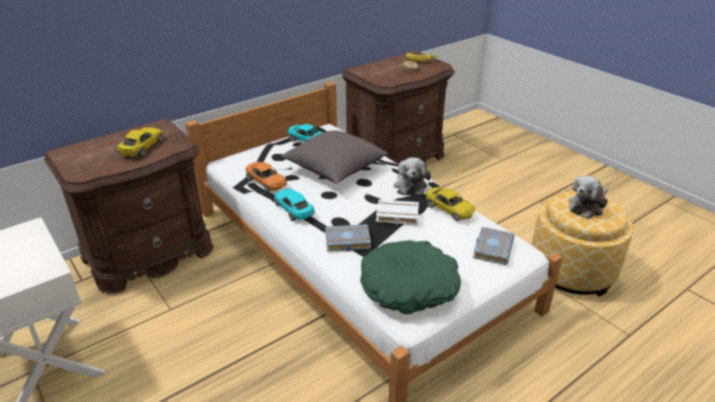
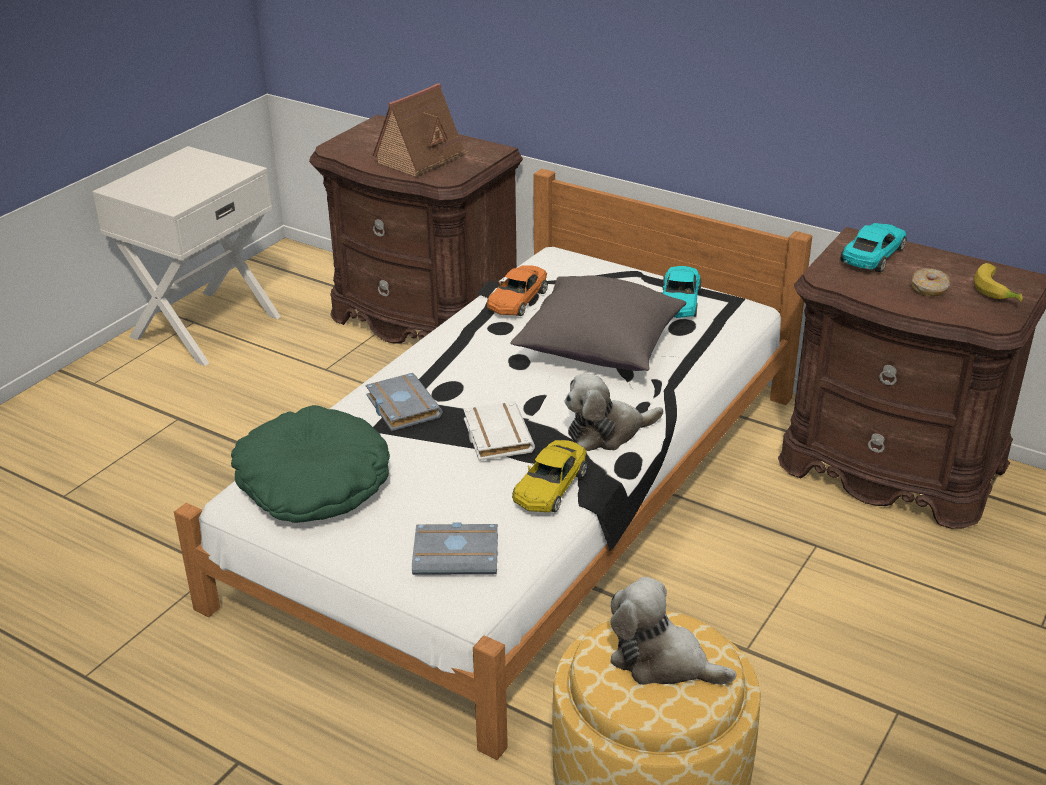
camera: 70 degrees right, 0 degrees up
yellow toy car [116,127,163,157] -> toy house [372,83,470,177]
turquoise toy car [274,189,315,221] -> turquoise toy car moved to [840,223,906,272]

